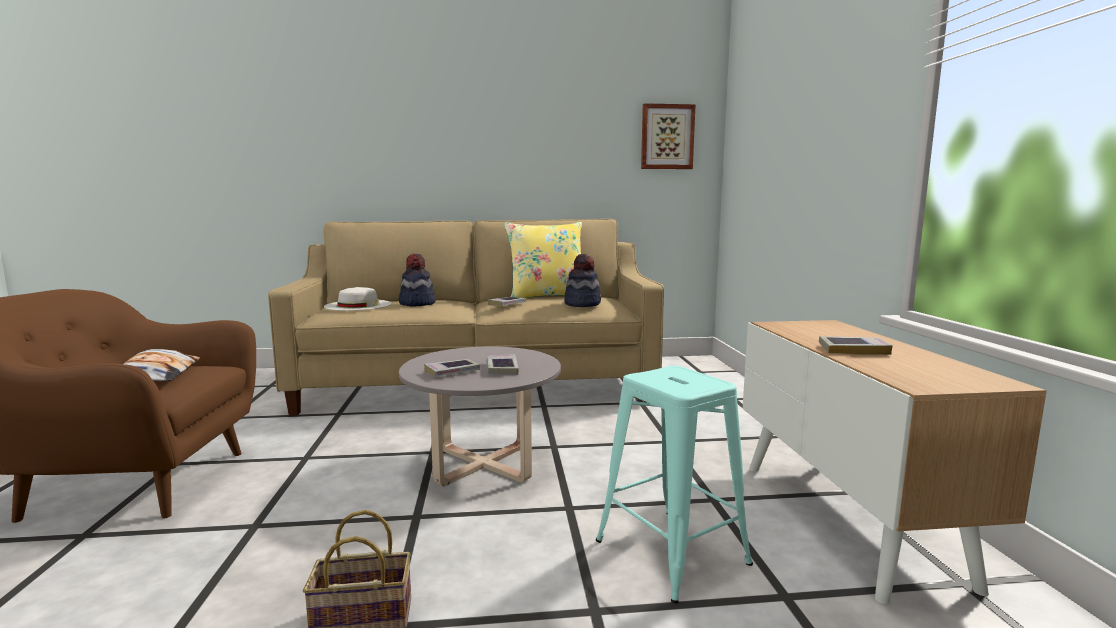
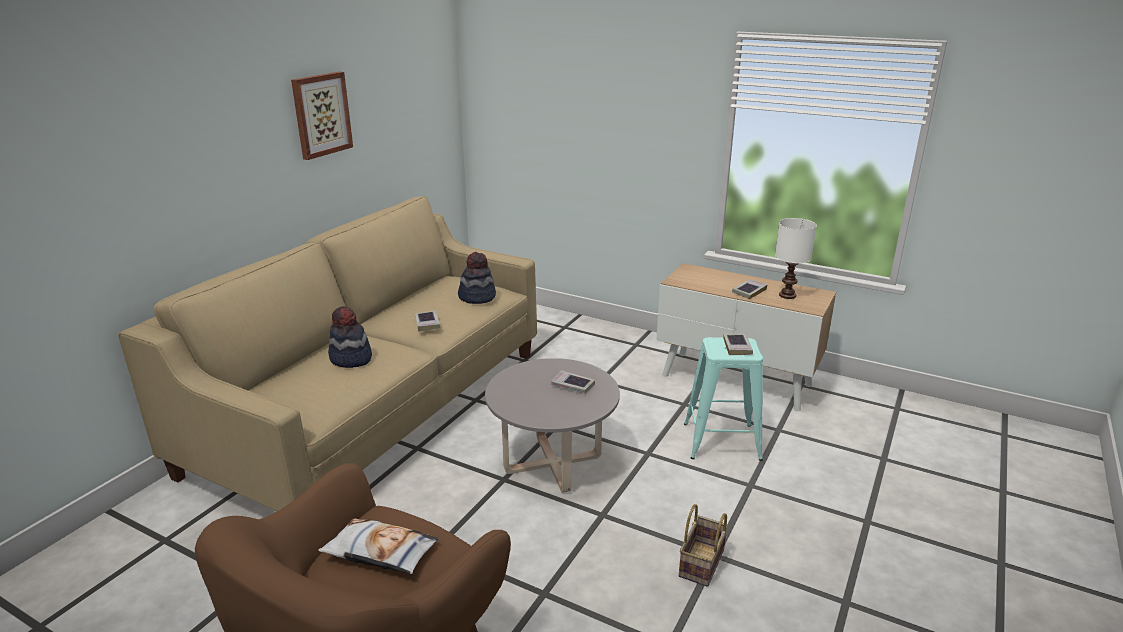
camera: 55 degrees left, 15 degrees up
white hat [324,287,392,311] -> none
book [424,359,480,377] -> book moved to [723,334,753,355]
yellow pillow [504,222,582,298] -> none
picture [641,103,696,169] -> picture moved to [291,72,353,160]
none -> white table lamp [775,218,817,299]

